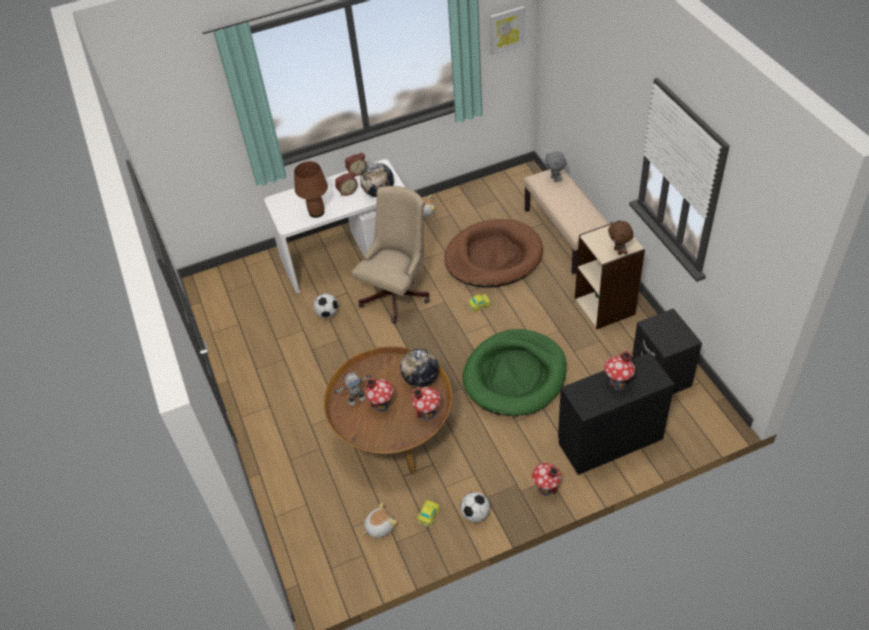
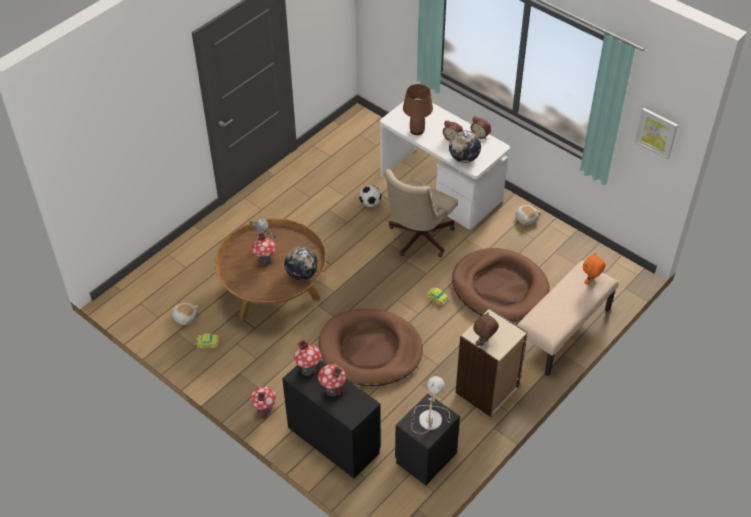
camera: 60 degrees right, 0 degrees up
beige office chair [352,186,429,323] -> beige office chair turned 120 degrees clockwise [384,169,458,257]
toy house [411,387,441,420] -> toy house moved to [294,339,321,376]
football [460,492,490,522] -> none
green dog bed [463,329,567,416] -> brown dog bed [319,309,423,386]
grey plush toy [545,152,567,182] -> orange plush toy [583,253,606,285]
none -> table lamp [411,376,451,434]

